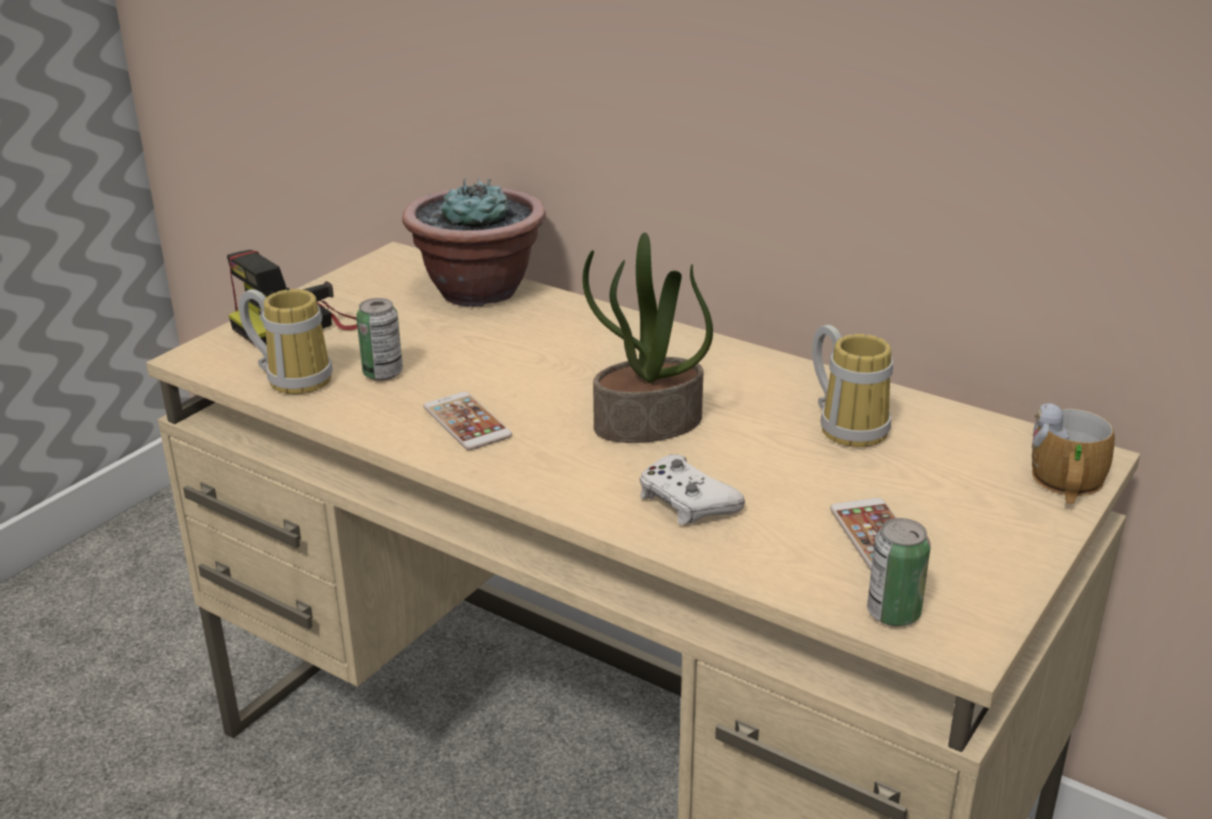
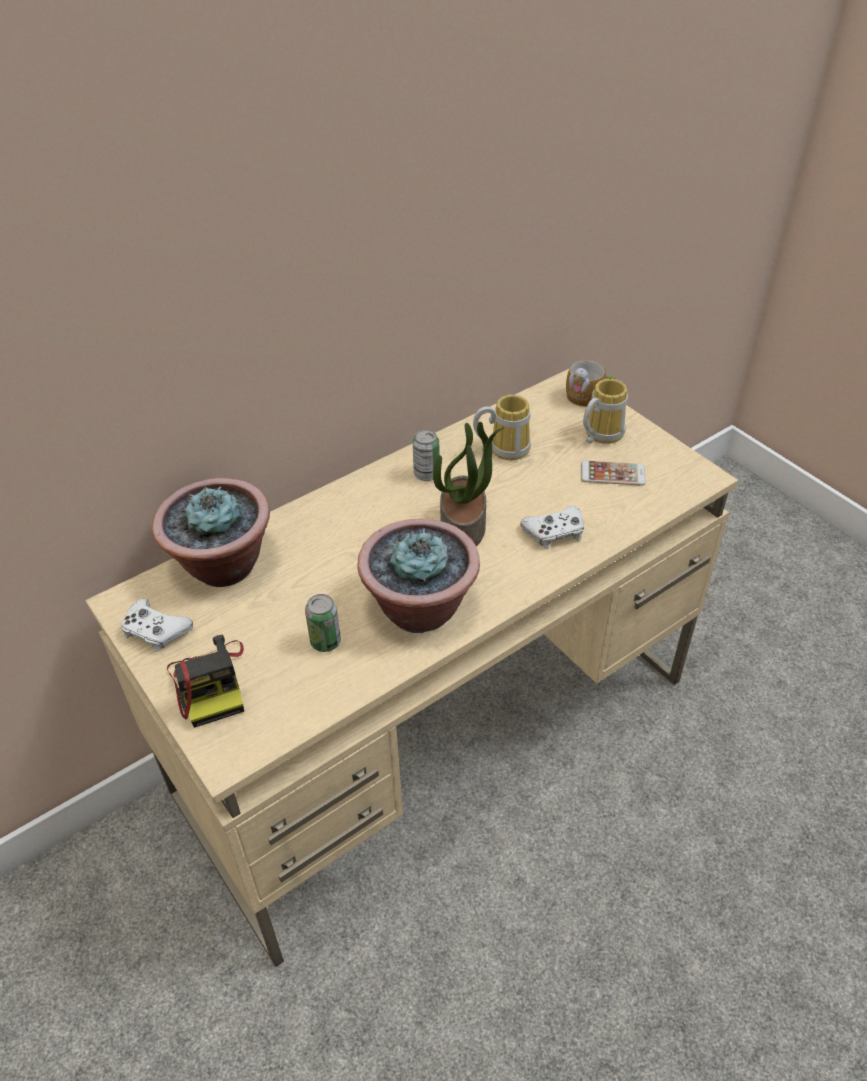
camera: 70 degrees left, 15 degrees up
mug [239,289,333,394] -> mug moved to [583,379,628,444]
phone [423,392,512,450] -> potted plant [357,518,480,633]
can [867,518,931,626] -> can moved to [413,429,439,481]
none -> white game controller [121,599,193,652]

